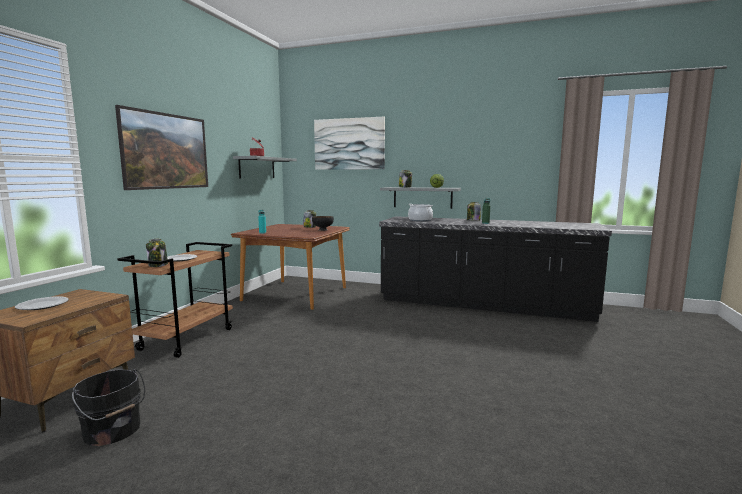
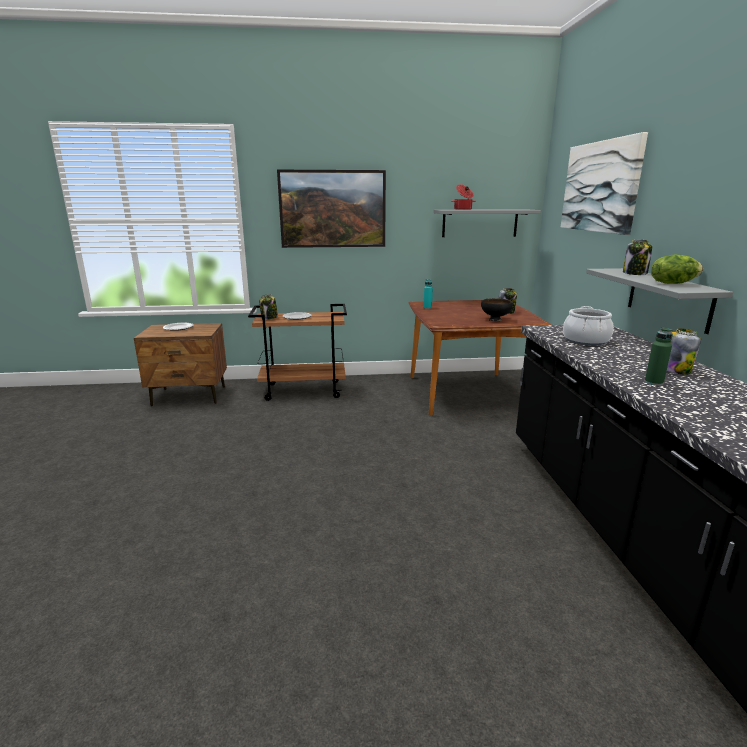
camera: 65 degrees right, 10 degrees up
black bucket [72,369,145,446] -> none

